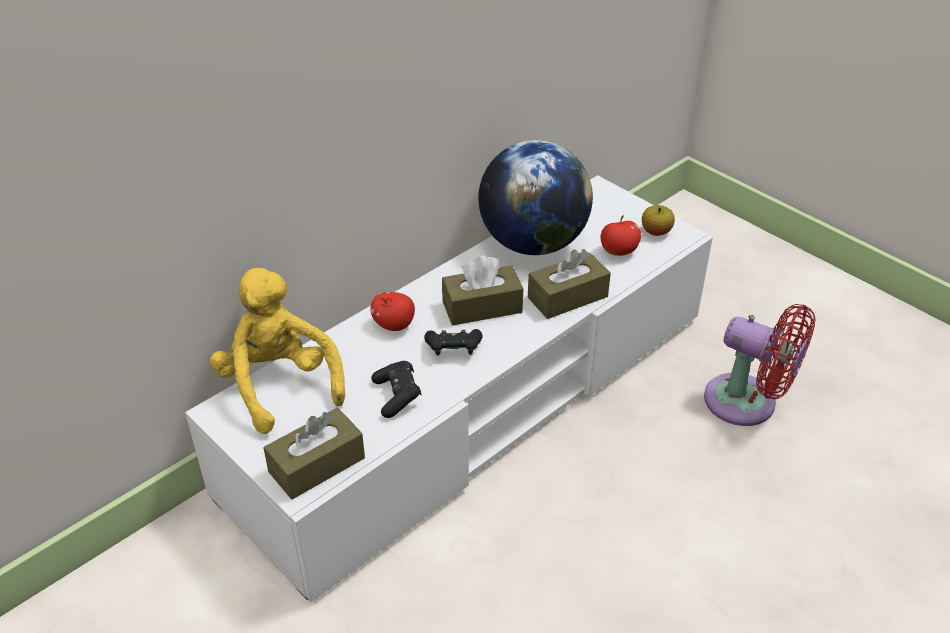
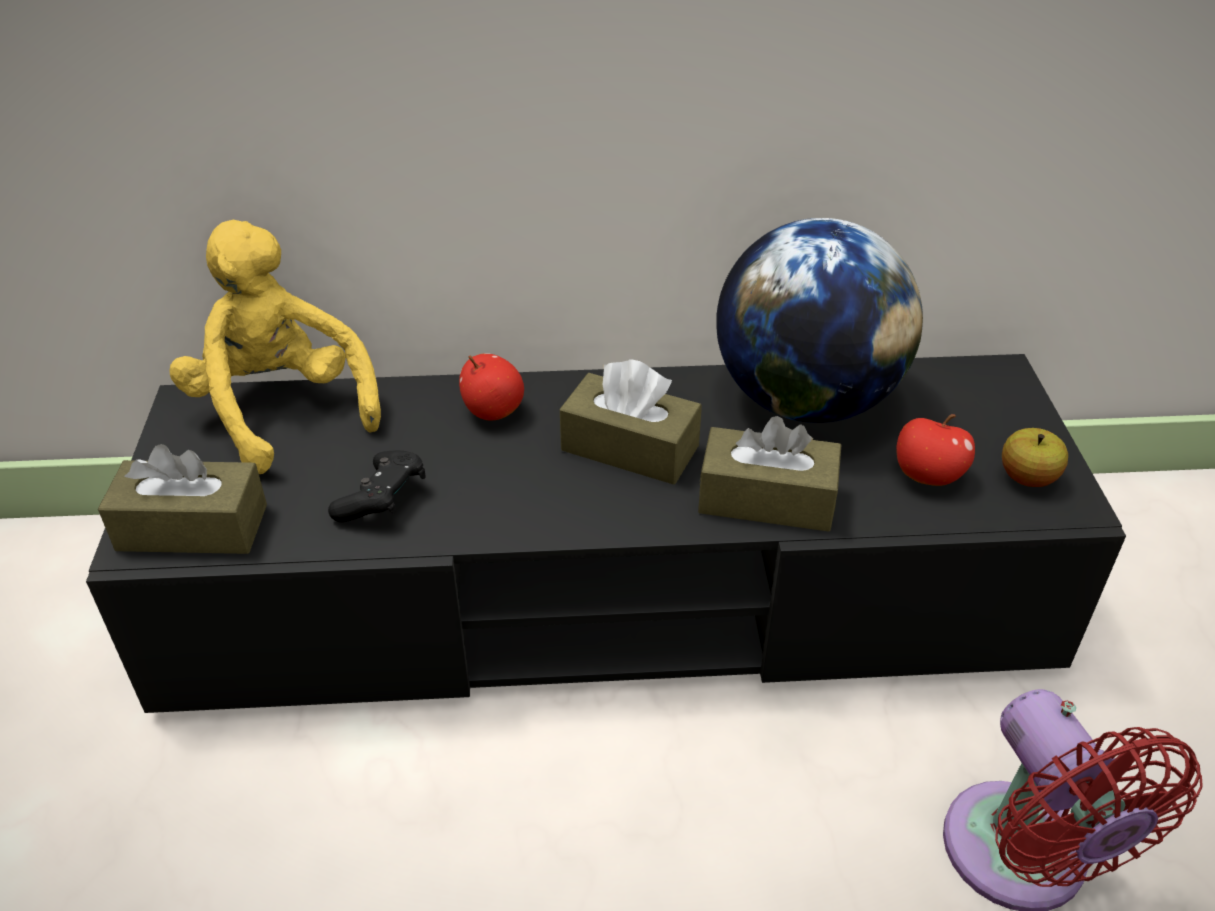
camera: 40 degrees right, 0 degrees up
white tv stand [185,175,713,602] -> black tv stand [86,354,1126,713]
yellow plush toy [210,268,345,434] -> yellow plush toy turned 45 degrees counterclockwise [169,220,381,474]
black game controller [424,329,482,356] -> none

